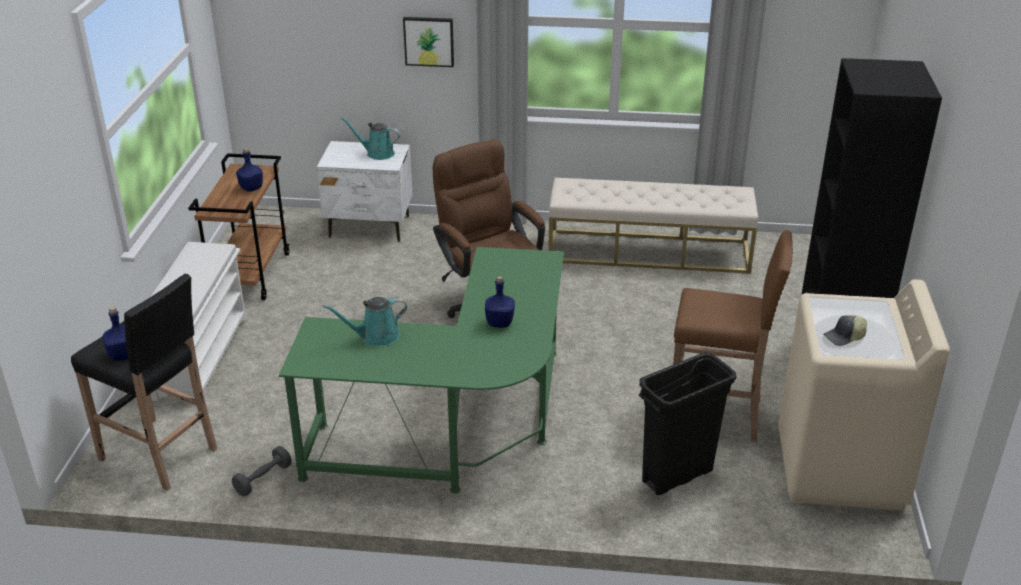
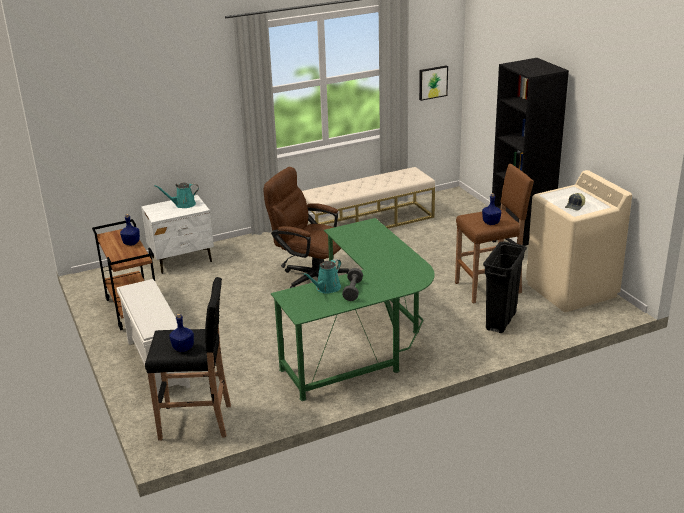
camera: 30 degrees left, 5 degrees down
grey dumbbell [232,446,292,496] -> grey dumbbell moved to [342,268,363,301]
picture [403,17,454,67] -> picture moved to [419,65,448,101]
blue bottle [485,276,515,328] -> blue bottle moved to [482,193,501,225]

